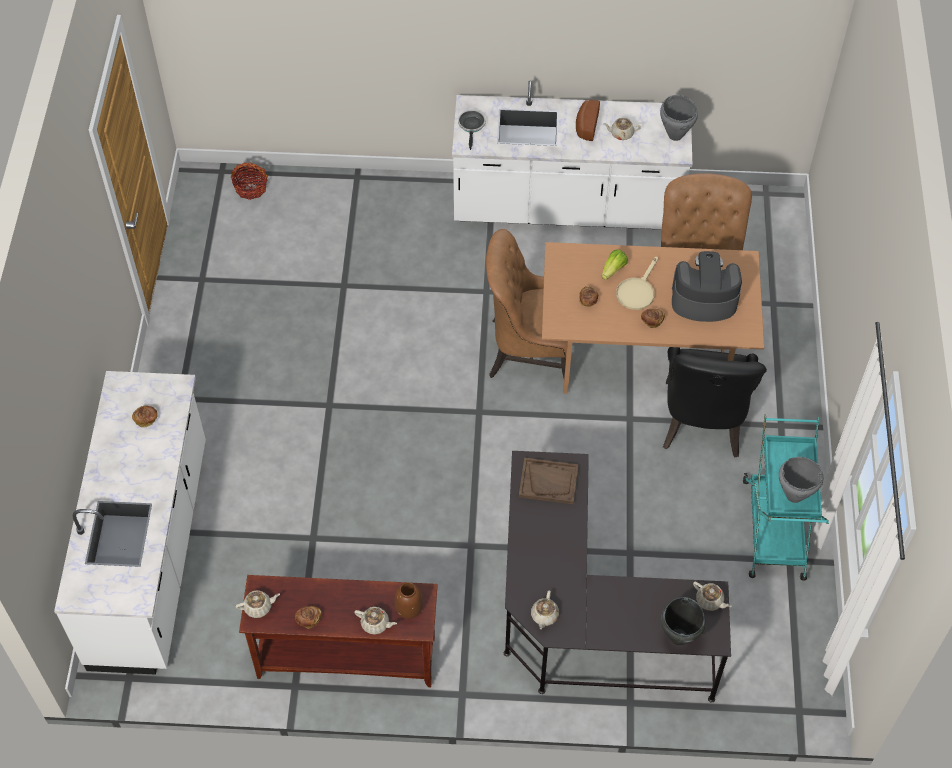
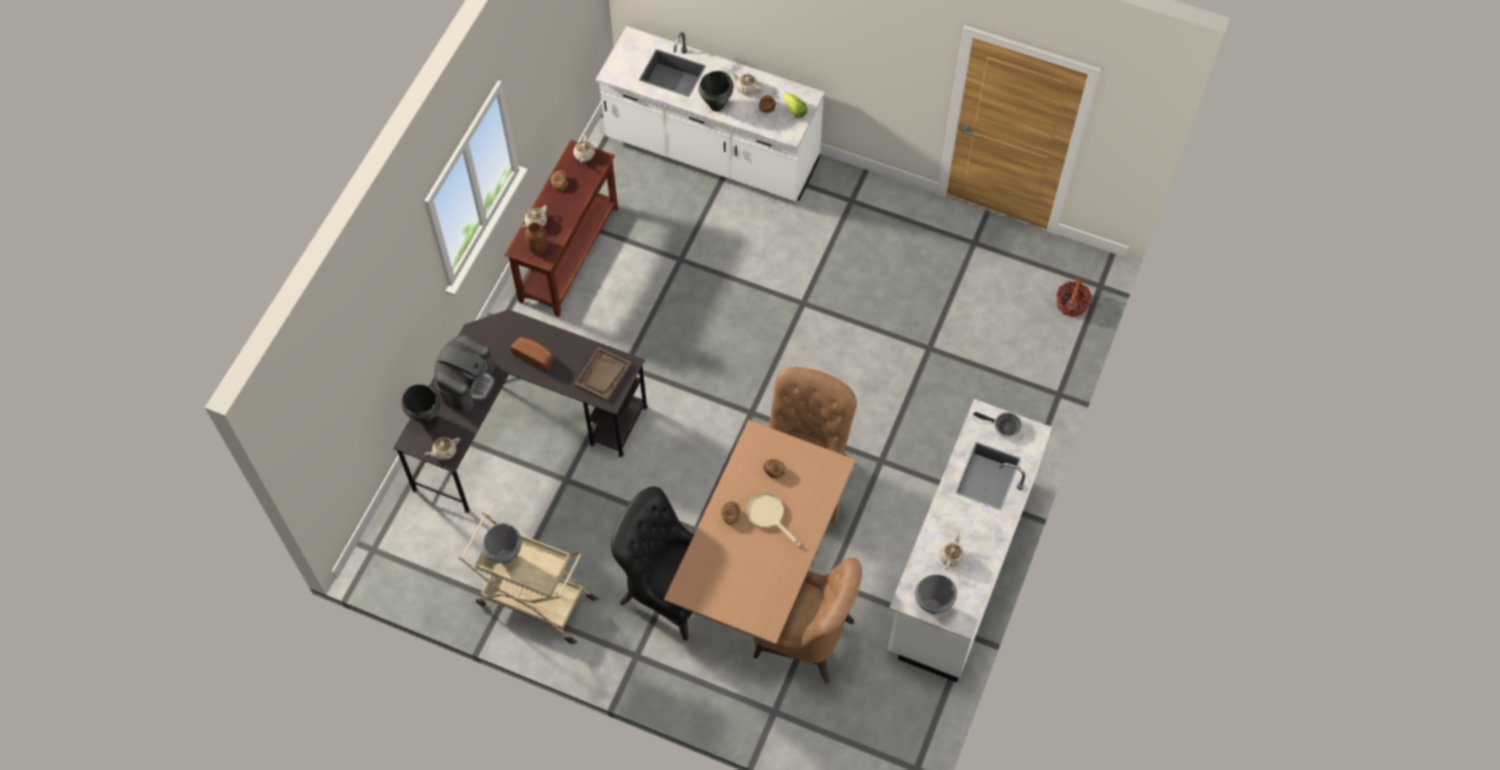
camera: 110 degrees right, 5 degrees up
beige teapot [531,591,559,630] -> beige teapot moved to [732,72,761,95]
bread [576,100,600,141] -> bread moved to [511,337,553,372]
lettuce [602,250,628,280] -> lettuce moved to [782,93,808,118]
coffee machine [672,251,742,322] -> coffee machine moved to [434,335,495,412]
turquoise cart [742,414,829,581] -> beige cart [458,512,599,644]
none -> black cooking pot [699,71,733,111]

